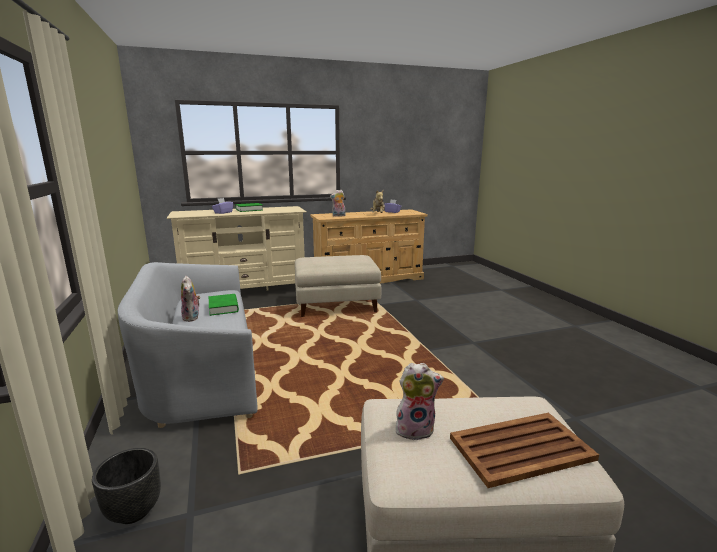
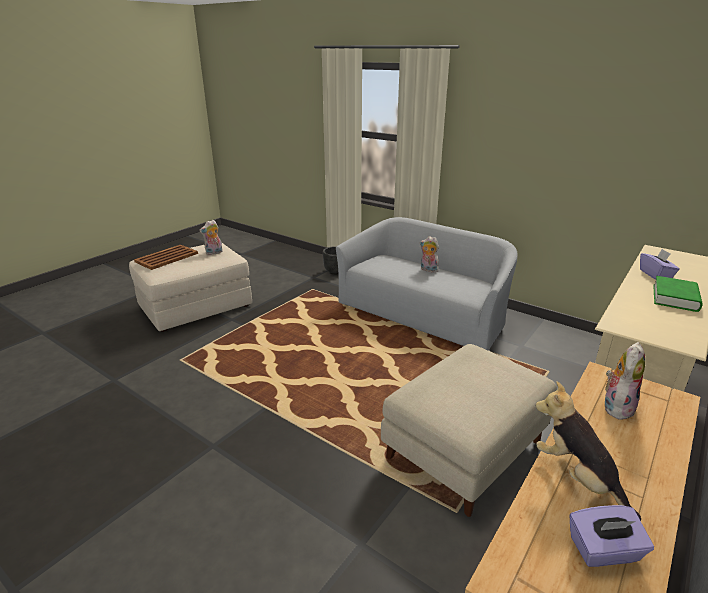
camera: 145 degrees right, 10 degrees up
green book [209,294,239,316] -> none

